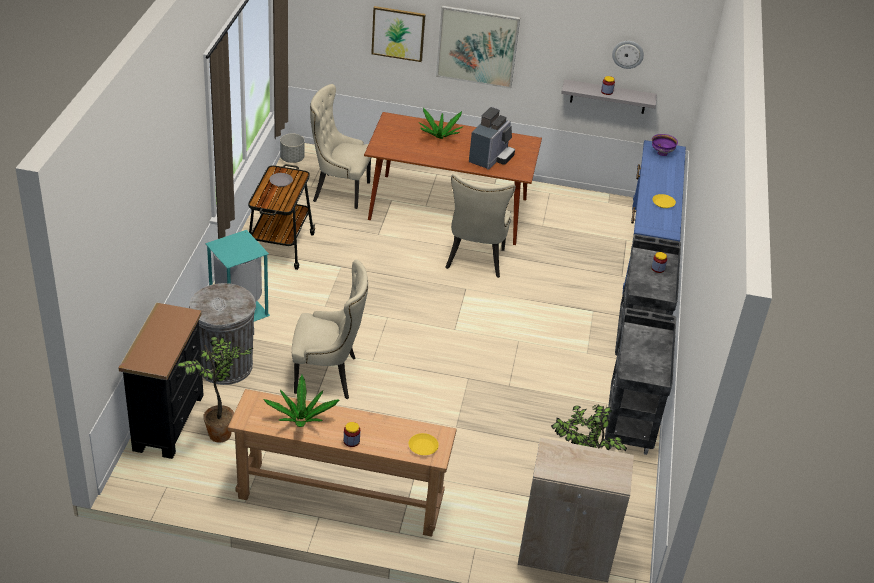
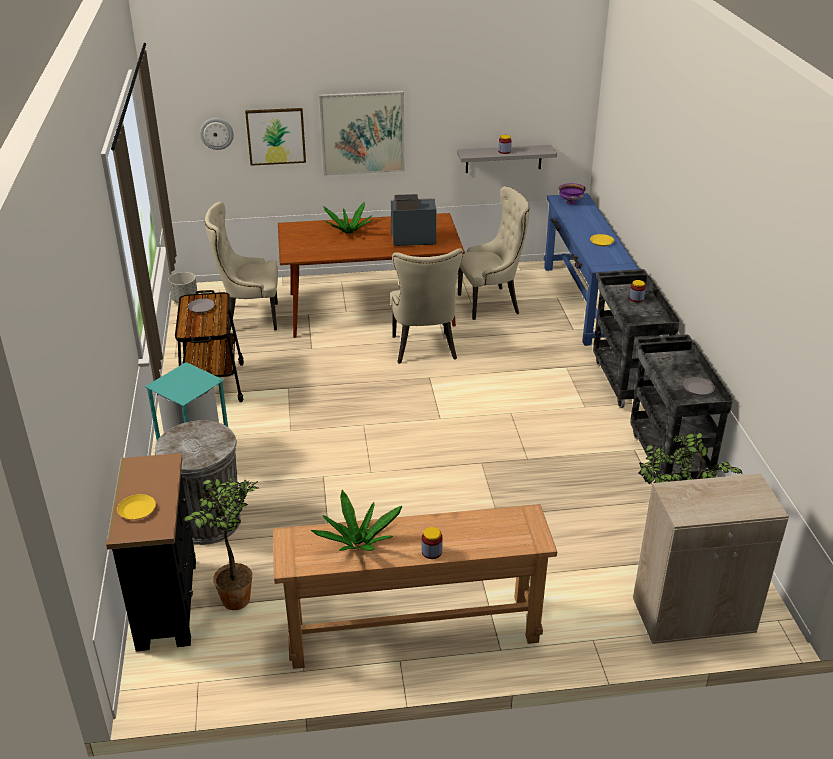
camera: 15 degrees left, 5 degrees down
beige chair [292,260,368,399] -> beige chair moved to [458,186,530,320]
yellow plate [409,433,439,455] -> yellow plate moved to [117,494,156,519]
coffee machine [469,107,515,170] -> coffee machine turned 105 degrees counterclockwise [391,194,437,246]
wall clock [612,41,644,69] -> wall clock moved to [200,118,234,150]
none -> grey plate [683,377,715,395]

